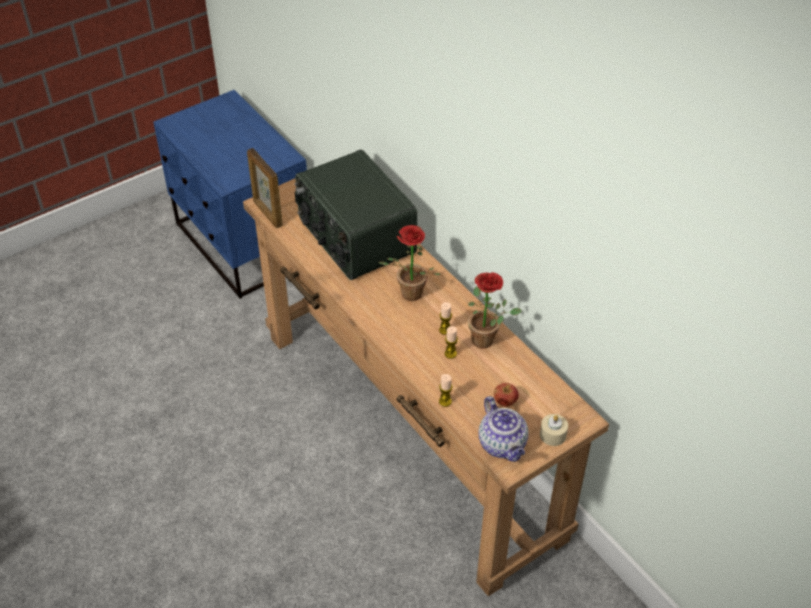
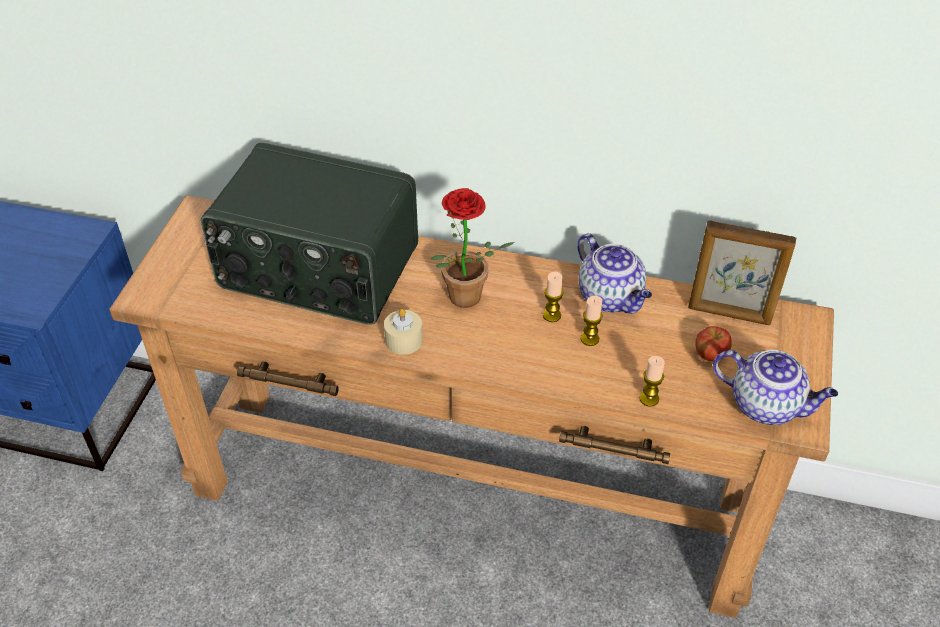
camera: 40 degrees left, 0 degrees up
picture frame [247,148,283,228] -> picture frame moved to [688,220,796,325]
potted plant [468,272,522,348] -> teapot [577,233,652,314]
beige candle [540,414,568,446] -> beige candle moved to [384,309,423,355]

